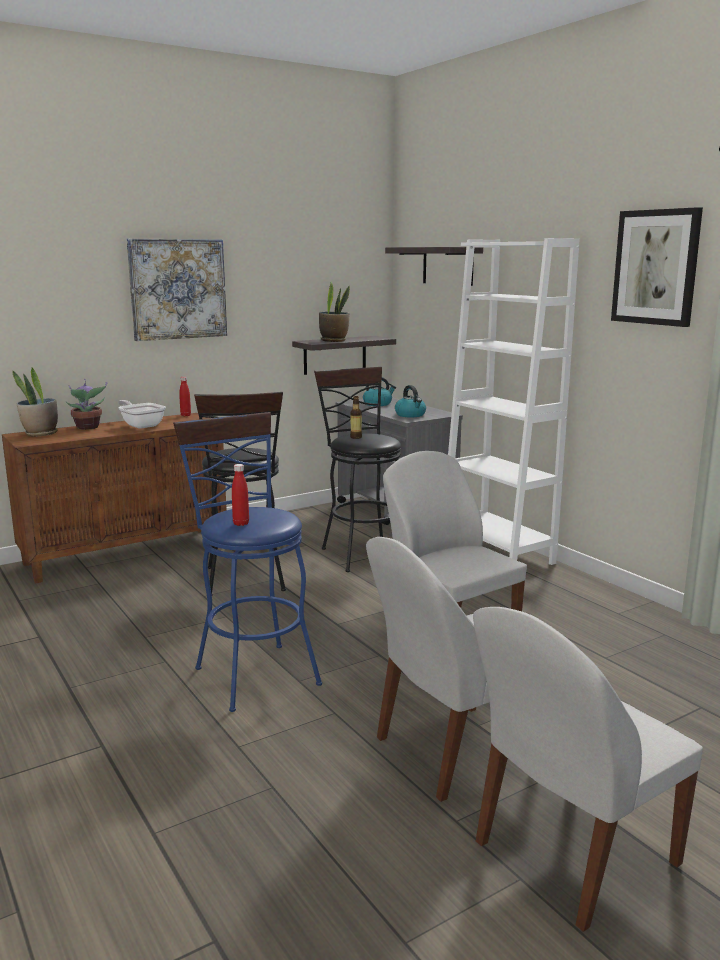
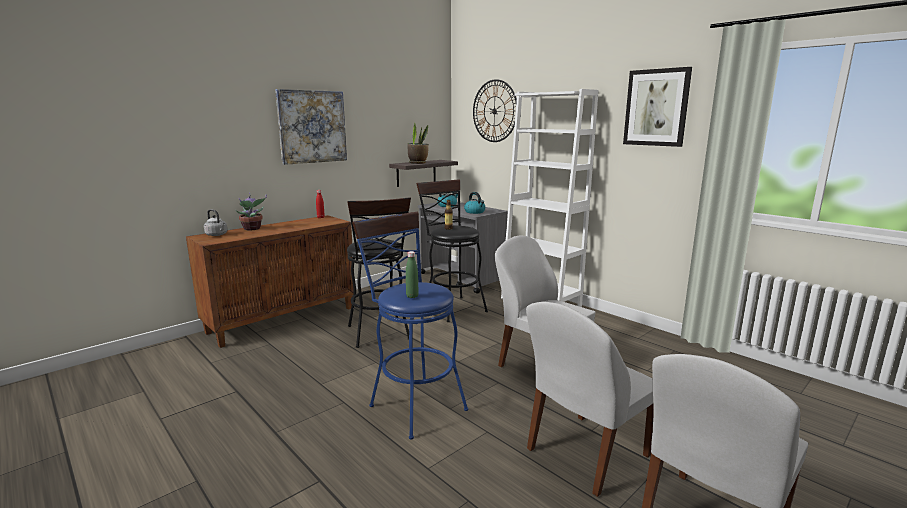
camera: 10 degrees left, 0 degrees up
potted plant [12,367,58,436] -> grey kettle [204,209,228,236]
frying pan [118,400,166,429] -> none
red bottle [232,464,249,526] -> green bottle [406,251,419,298]
shelf [385,247,483,286] -> wall clock [473,79,517,142]

